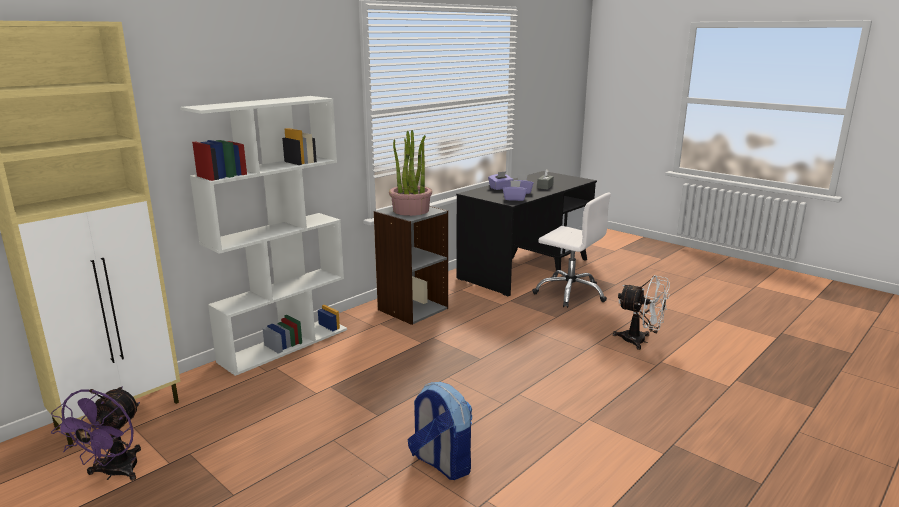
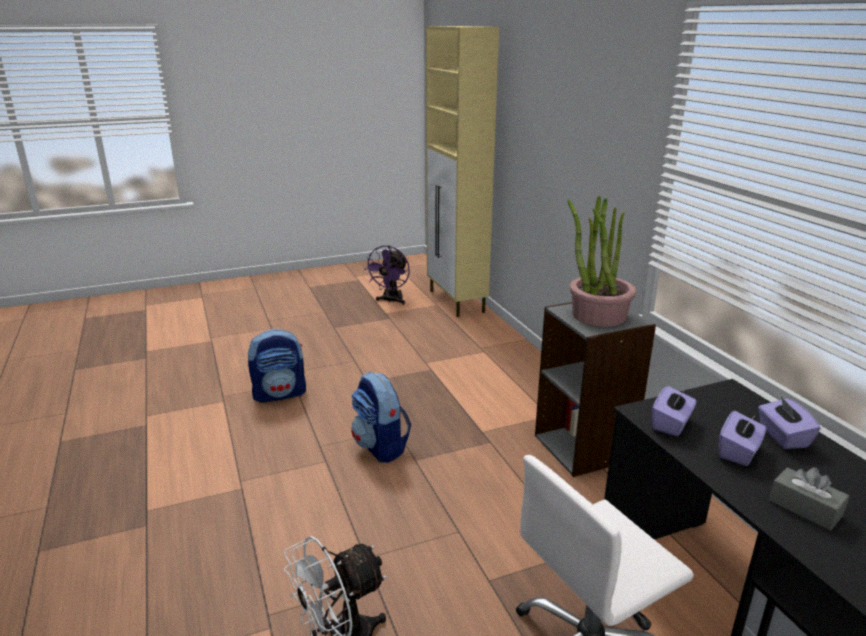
camera: 115 degrees right, 5 degrees up
purple fan [51,387,141,481] -> purple fan turned 105 degrees counterclockwise [364,245,410,305]
white bookcase [180,96,347,376] -> none
none -> backpack [351,372,411,463]

